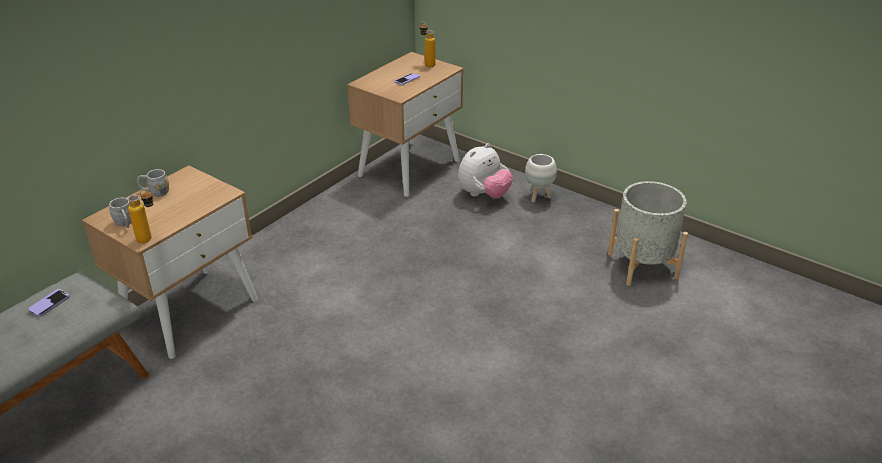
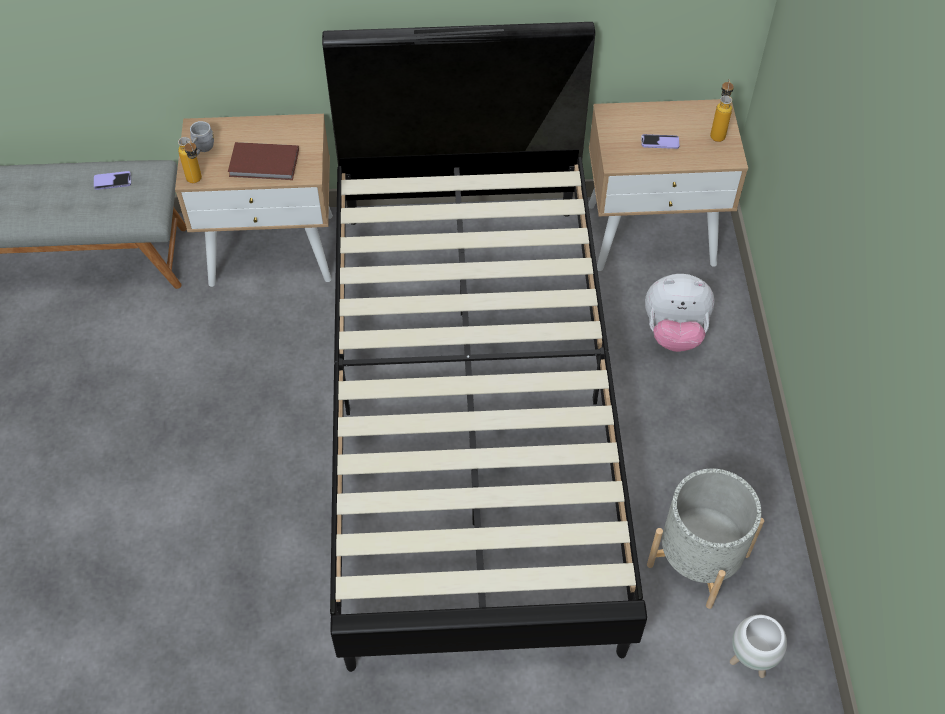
camera: 50 degrees right, 20 degrees up
grey mug [137,169,169,197] -> none
white planter [525,154,557,203] -> white planter moved to [730,615,787,678]
none -> brown book [228,142,299,180]
none -> black bed [322,22,647,672]

